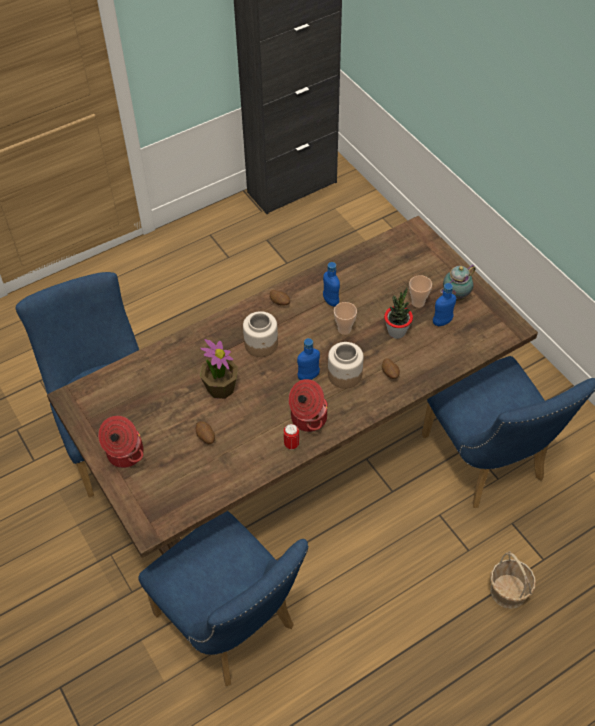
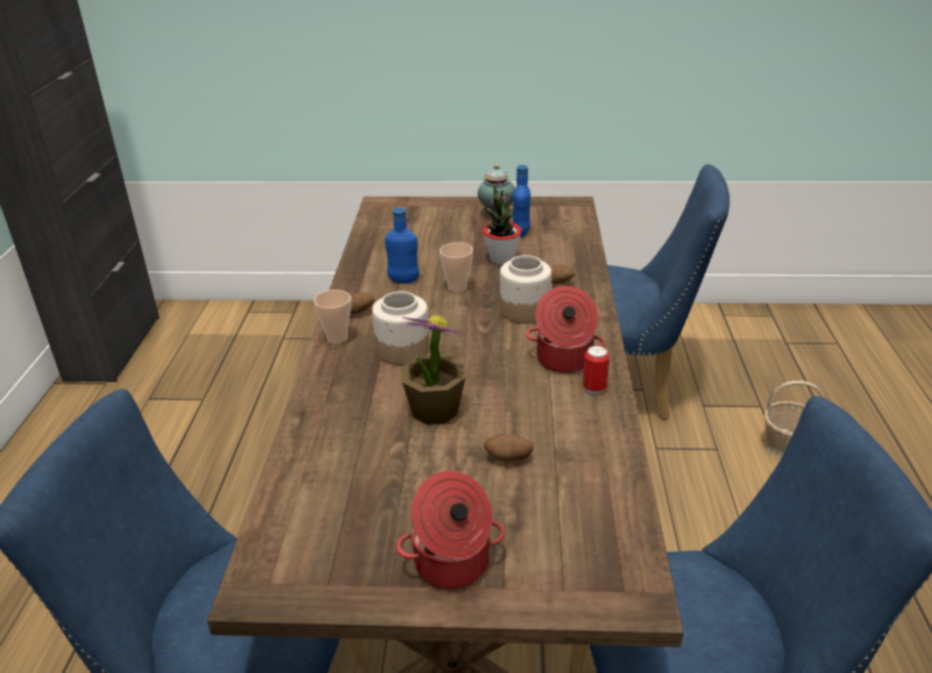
camera: 55 degrees left, 20 degrees down
blue bottle [297,338,320,380] -> none
cup [409,275,432,308] -> cup moved to [314,290,351,344]

